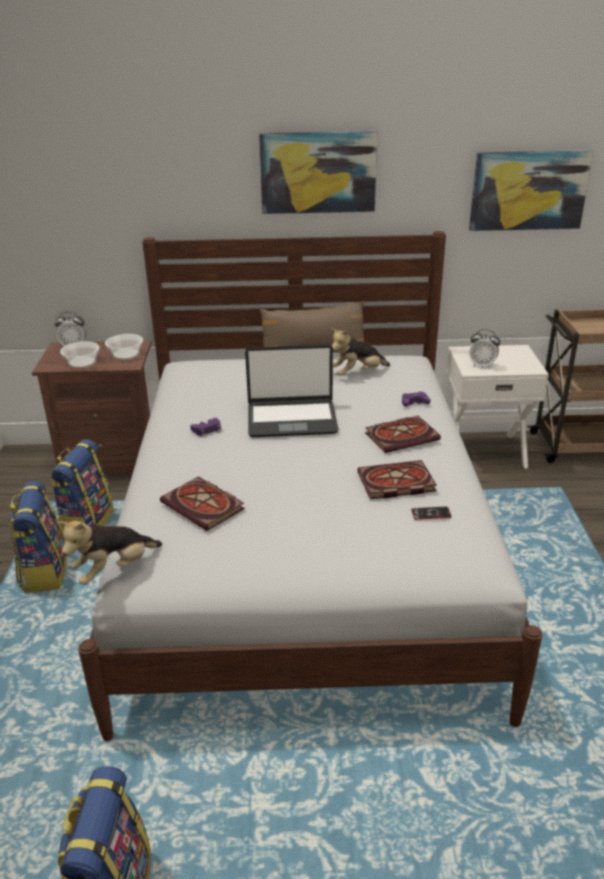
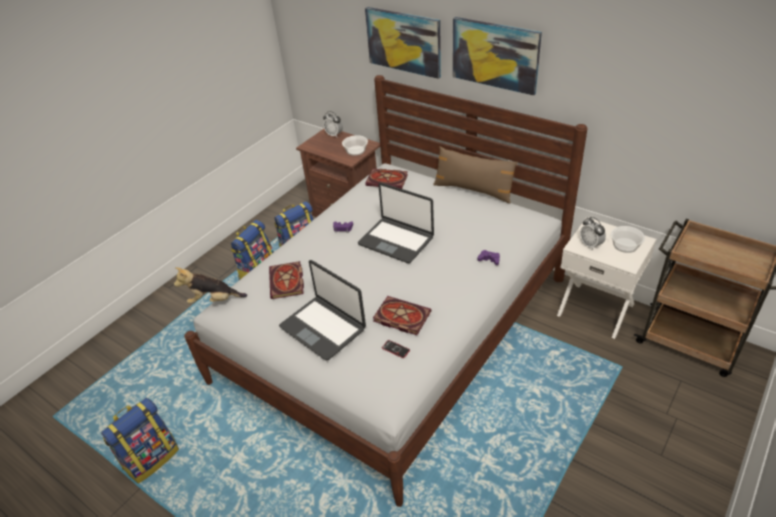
camera: 40 degrees right, 10 degrees up
bowl [60,341,100,368] -> bowl moved to [611,226,645,253]
plush toy [331,328,390,375] -> none
book [365,416,441,453] -> book moved to [365,168,408,189]
picture [469,150,593,231] -> picture moved to [365,7,441,79]
none -> laptop [279,260,366,361]

